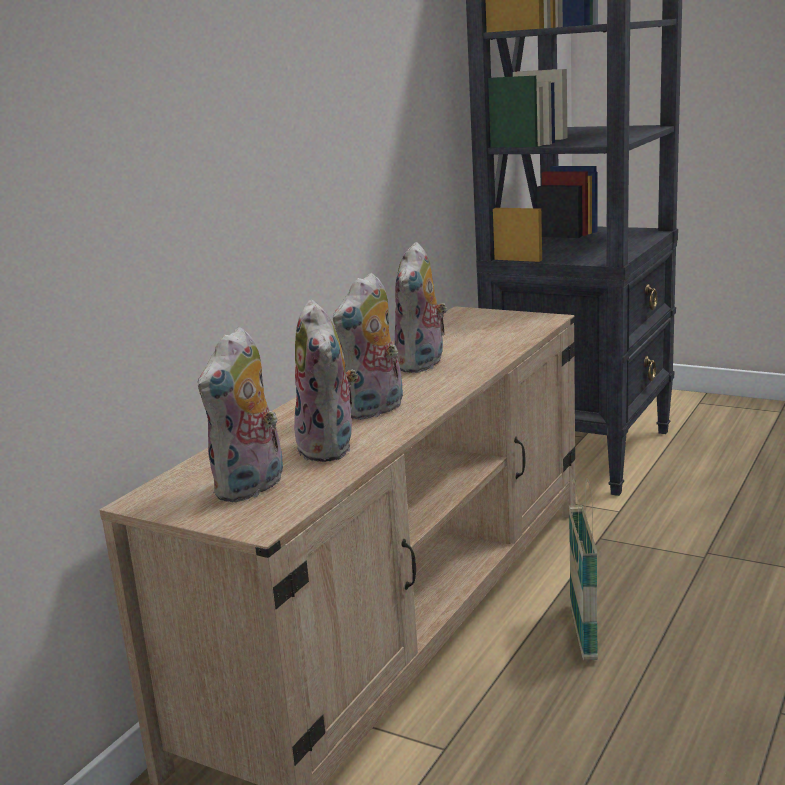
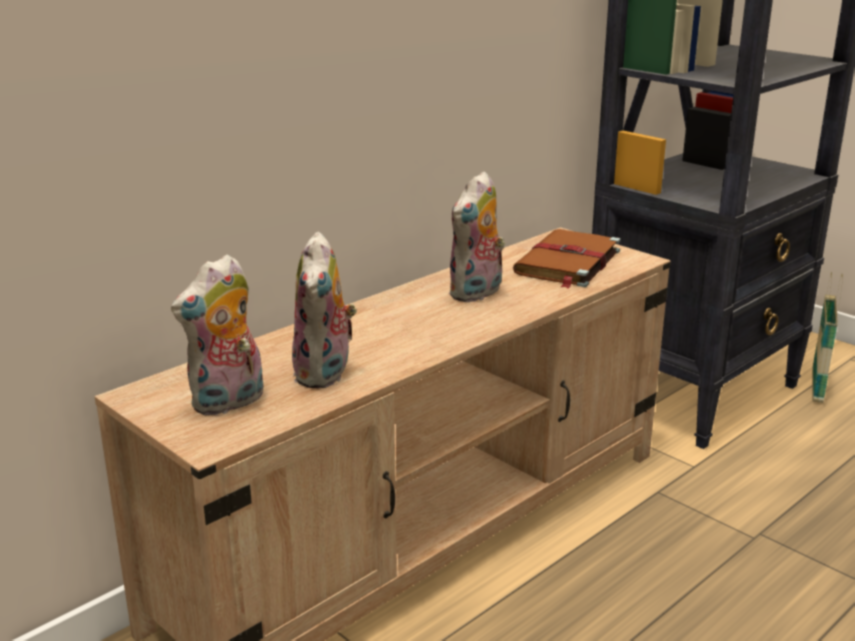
camera: 15 degrees right, 5 degrees up
plush toy [333,273,403,420] -> none
basket [569,478,598,660] -> basket moved to [812,272,843,403]
none -> brown book [513,229,621,289]

